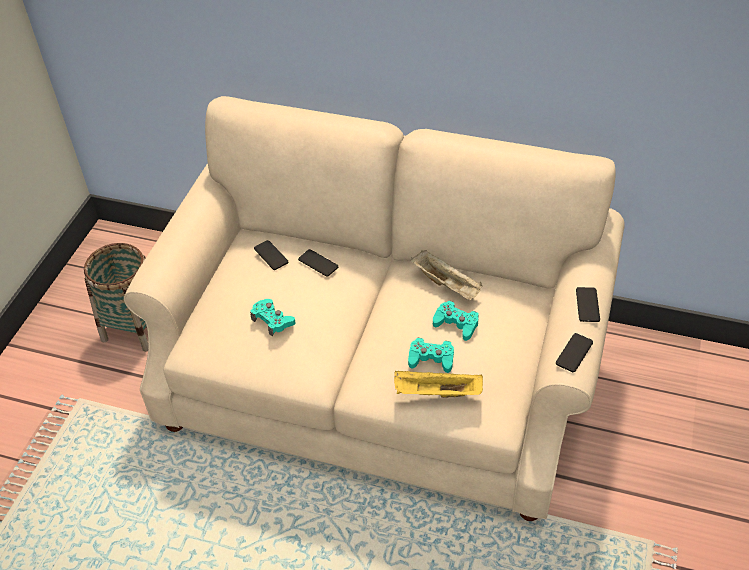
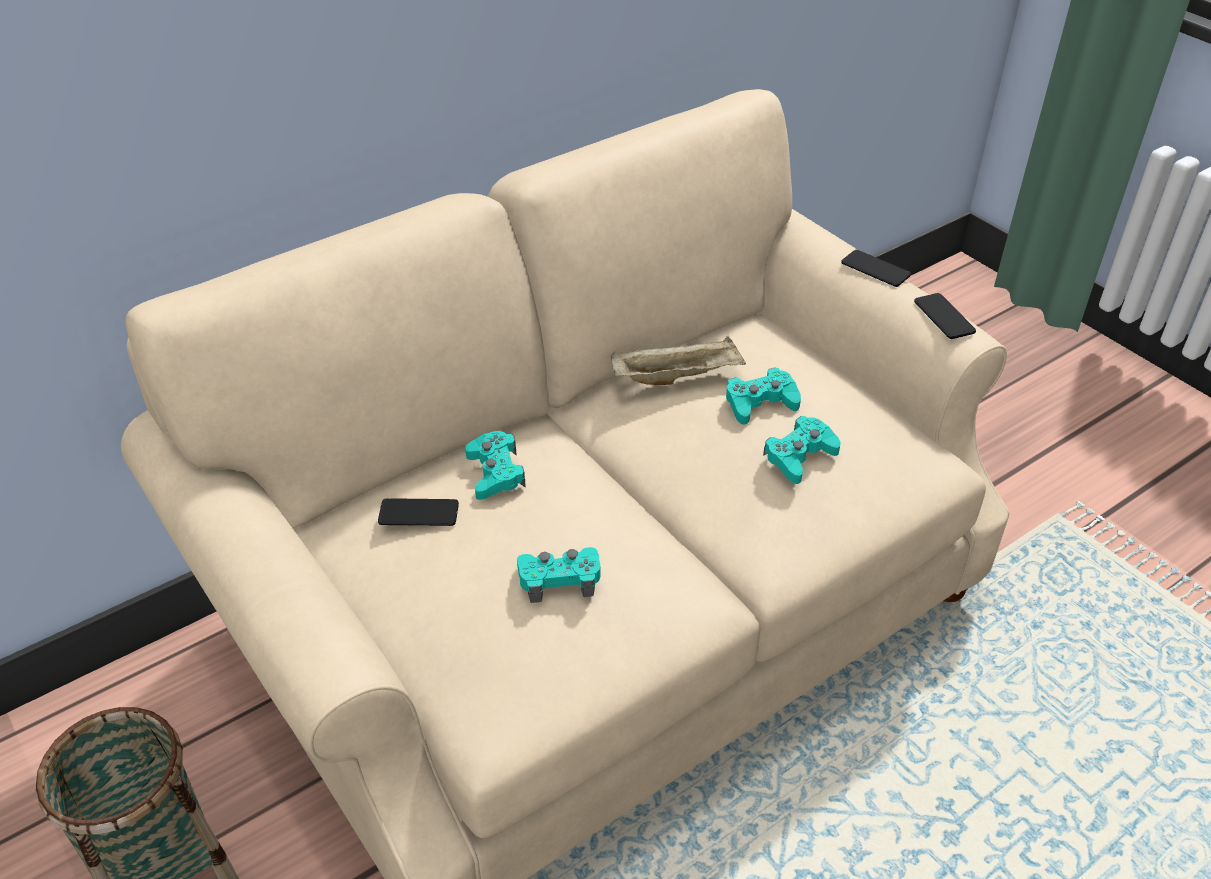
camera: 55 degrees left, 5 degrees down
phone [298,249,338,277] -> turquoise game controller [465,431,526,500]
yellow tray [394,371,483,398] -> none

